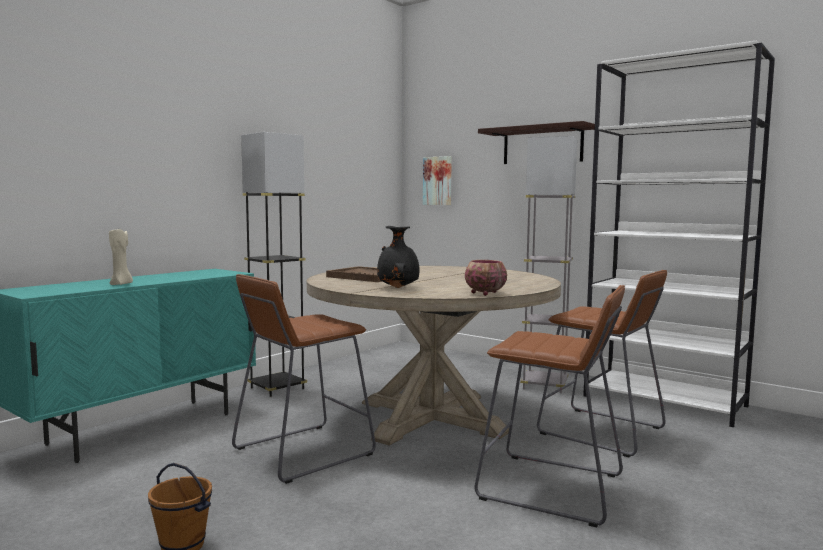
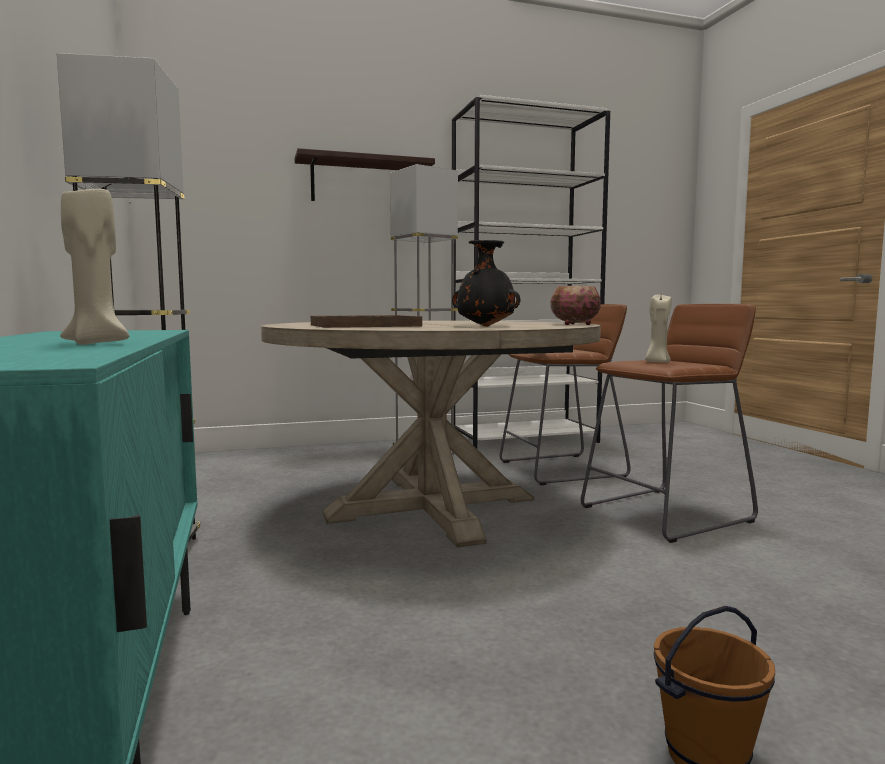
camera: 55 degrees left, 0 degrees up
brown stool [232,274,376,484] -> none
picture [423,156,452,205] -> none
none -> beige candle [645,295,672,362]

